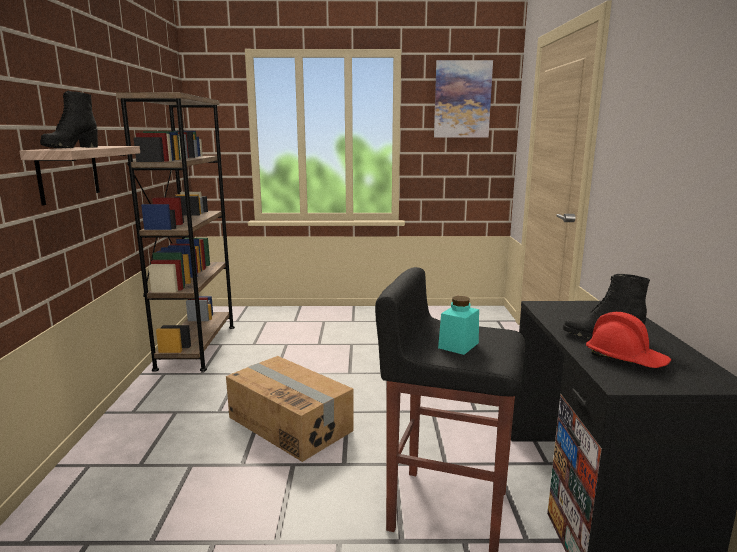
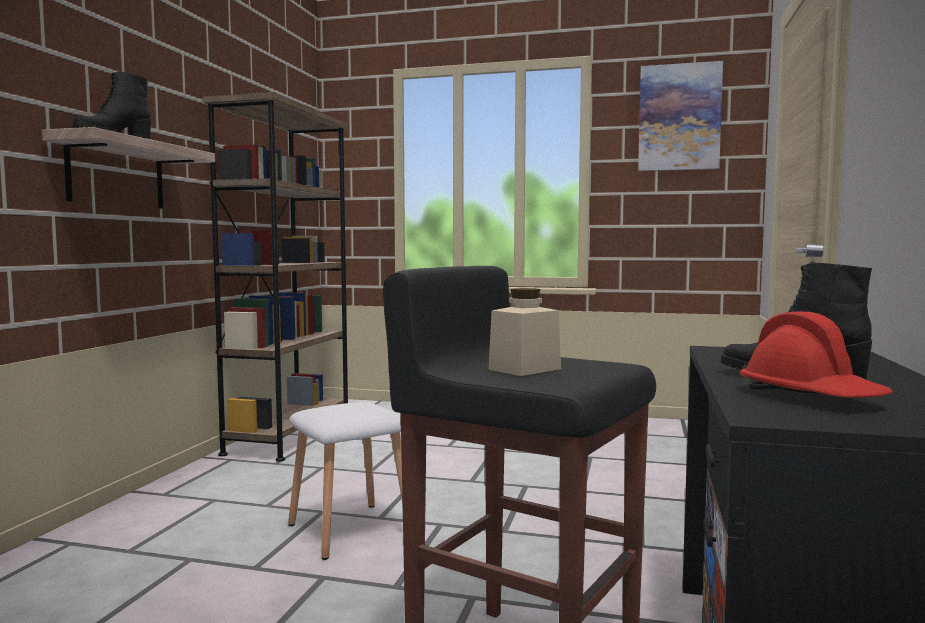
camera: 15 degrees right, 10 degrees down
cardboard box [226,356,354,462] -> white stool [288,402,403,560]
turquoise jar [438,296,479,355] -> beige jar [488,288,561,376]

